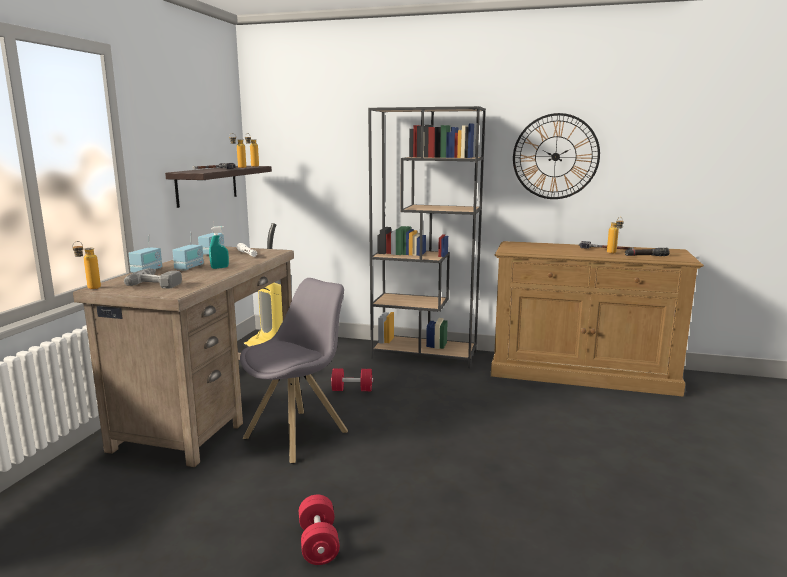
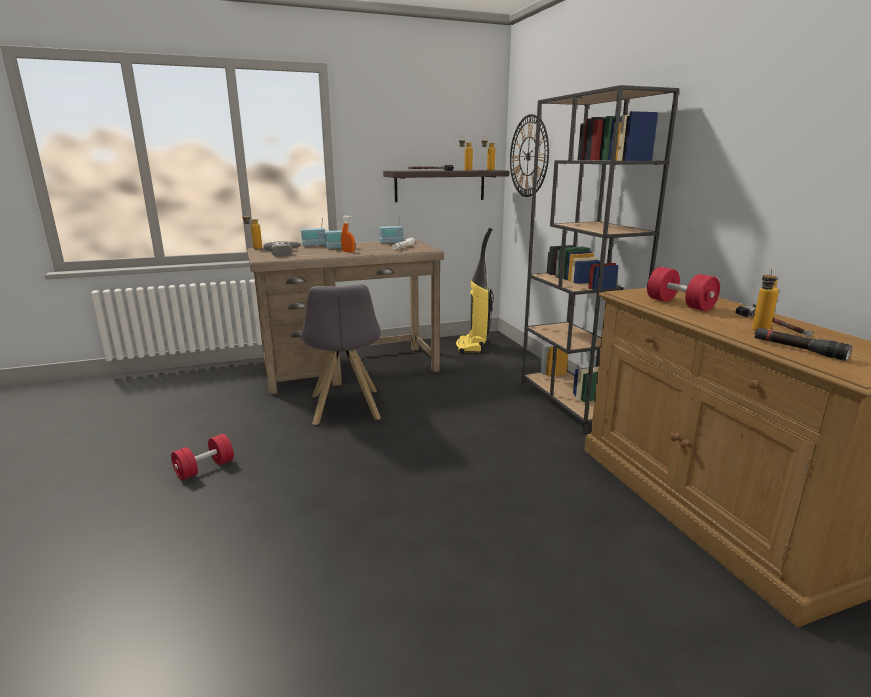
camera: 55 degrees right, 5 degrees up
turquoise spray bottle [209,226,229,269] -> orange spray bottle [341,216,355,253]
grey chair [240,278,348,464] -> grey chair turned 75 degrees clockwise [301,284,381,425]
red dumbbell [331,368,373,391] -> red dumbbell moved to [647,267,720,311]
wall clock [513,113,600,199] -> wall clock moved to [510,114,549,197]

